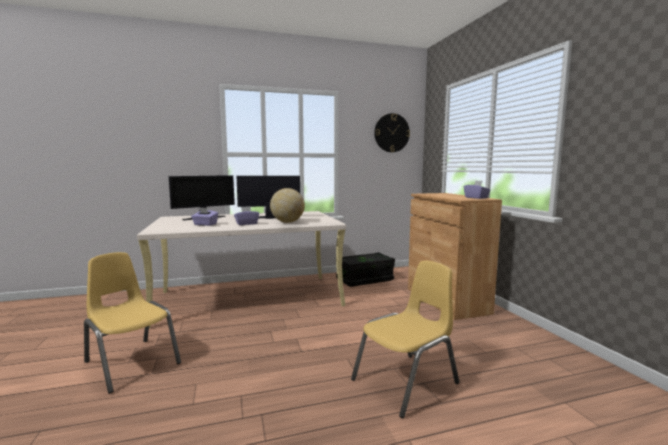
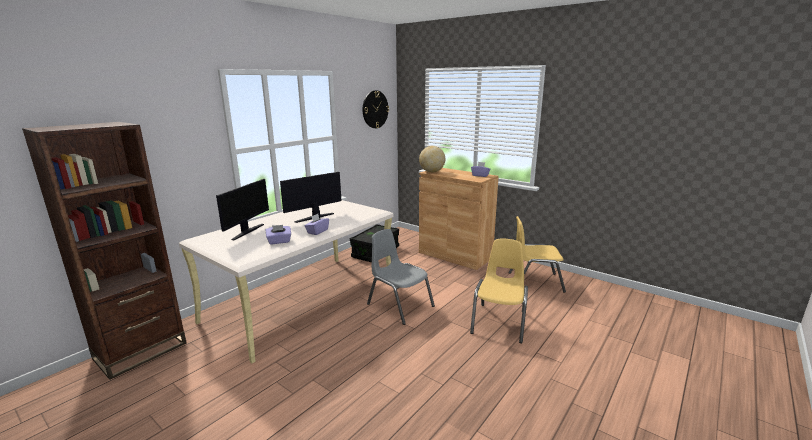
camera: 35 degrees left, 10 degrees up
yellow chair [84,252,181,393] -> yellow chair moved to [508,216,566,293]
globe [270,188,305,223] -> globe moved to [419,146,445,173]
none -> brown bookcase [22,122,187,380]
none -> grey chair [367,229,435,325]

